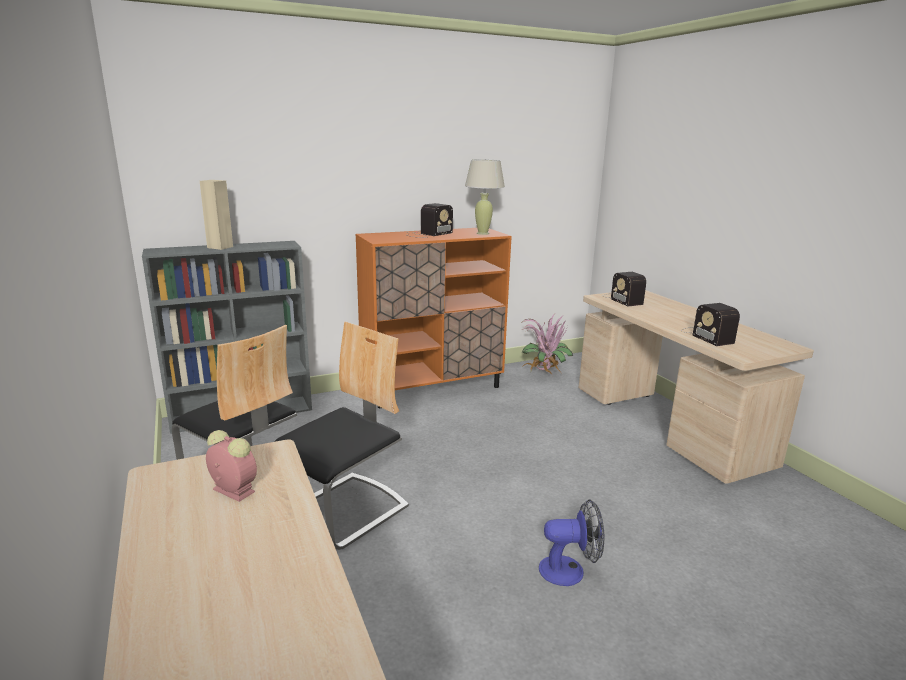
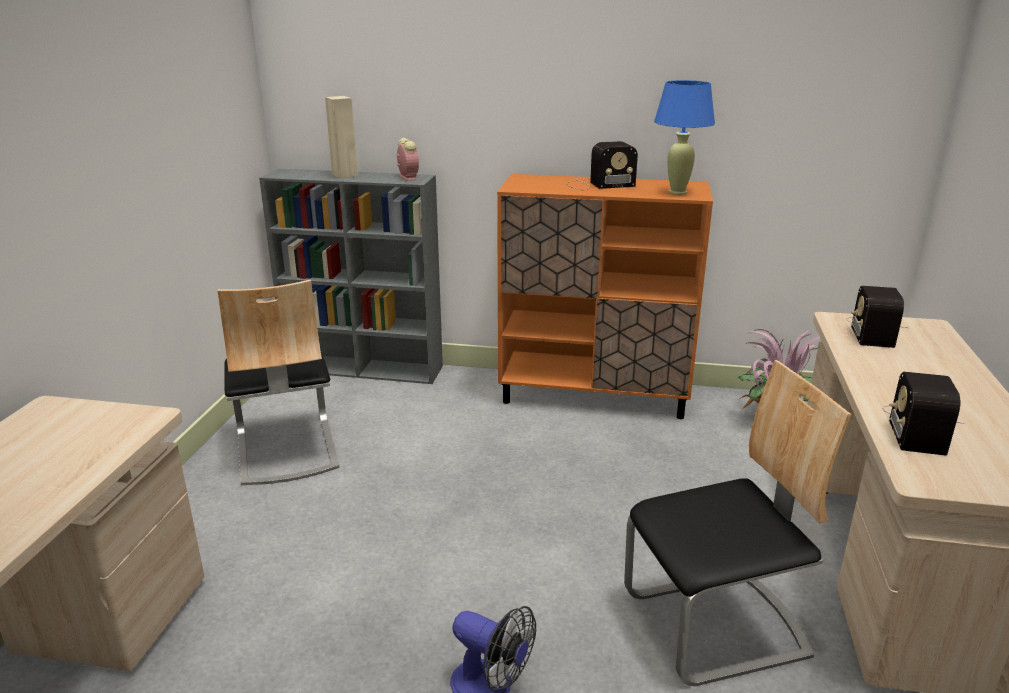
camera: 35 degrees right, 5 degrees up
alarm clock [206,430,257,502] -> alarm clock moved to [397,138,419,181]
chair [274,321,409,550] -> chair moved to [624,360,851,686]
beige table lamp [465,159,505,235] -> blue table lamp [654,80,715,195]

